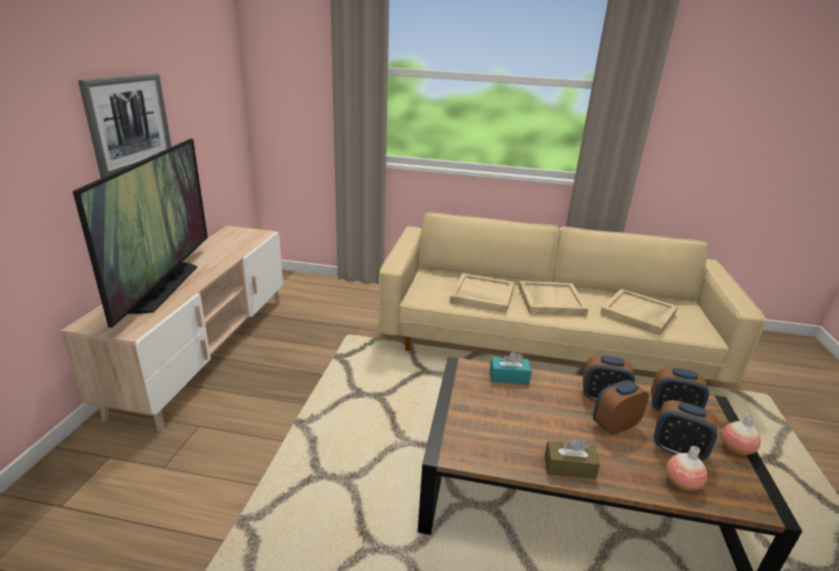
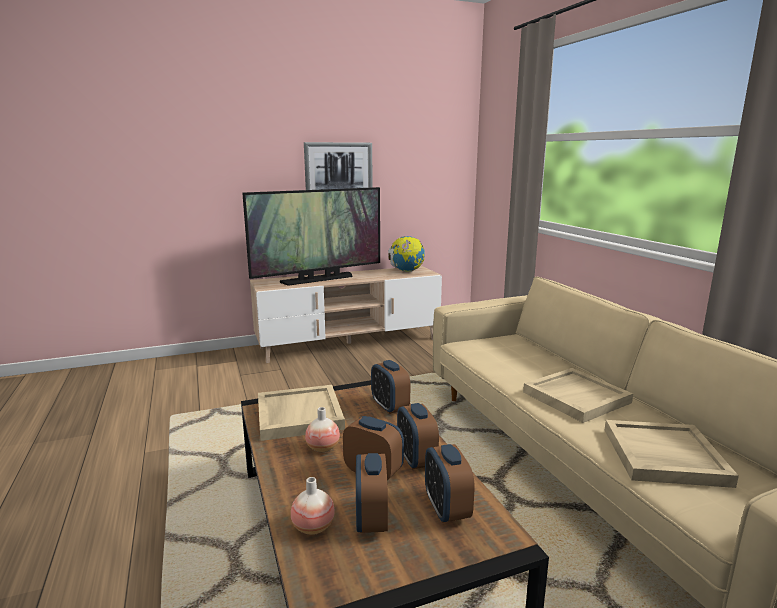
camera: 60 degrees right, 10 degrees down
beige tray [450,273,515,313] -> beige tray moved to [258,385,345,441]
turquoise tissue box [490,351,532,384] -> alarm clock [371,360,410,414]
brown tissue box [544,438,600,480] -> none
vase [721,414,761,455] -> vase moved to [305,407,340,453]
none -> globe [388,236,425,272]

